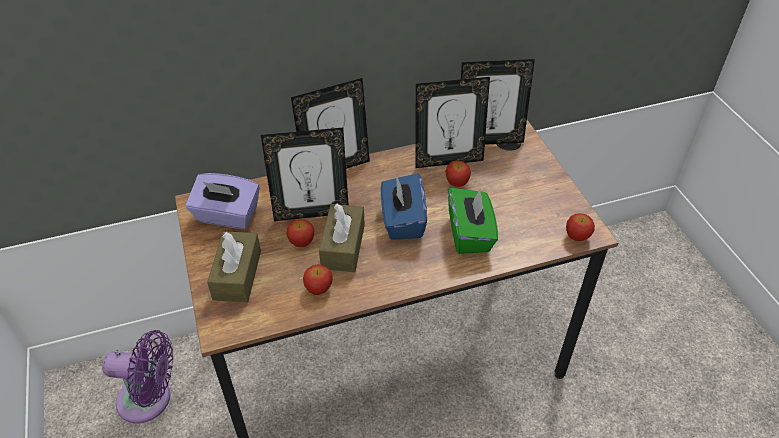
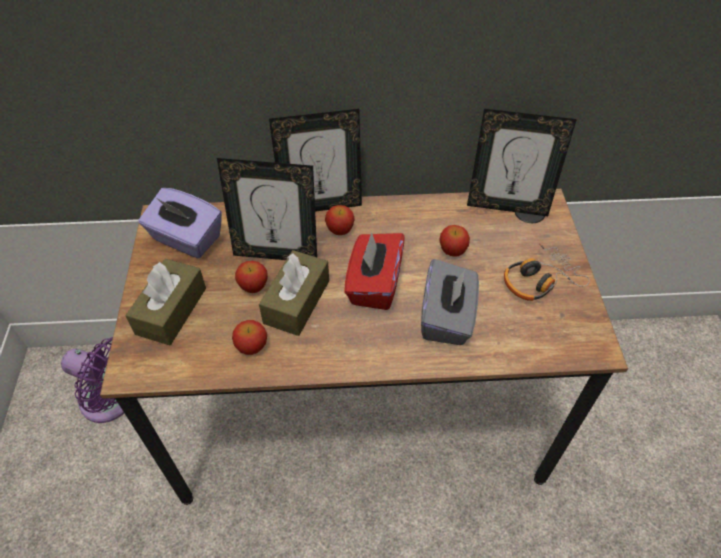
camera: 15 degrees right, 5 degrees up
blue tissue box [381,173,427,240] -> red tissue box [344,232,405,310]
picture frame [415,77,490,168] -> none
green tissue box [448,188,498,254] -> grey tissue box [421,259,479,345]
apple [566,213,595,241] -> apple moved to [325,205,354,235]
none -> headphones [504,243,590,301]

